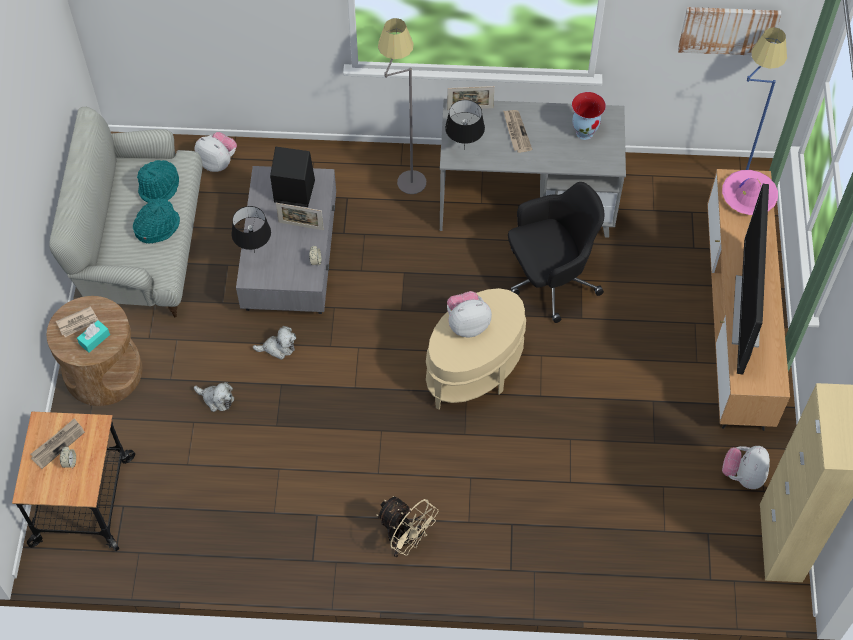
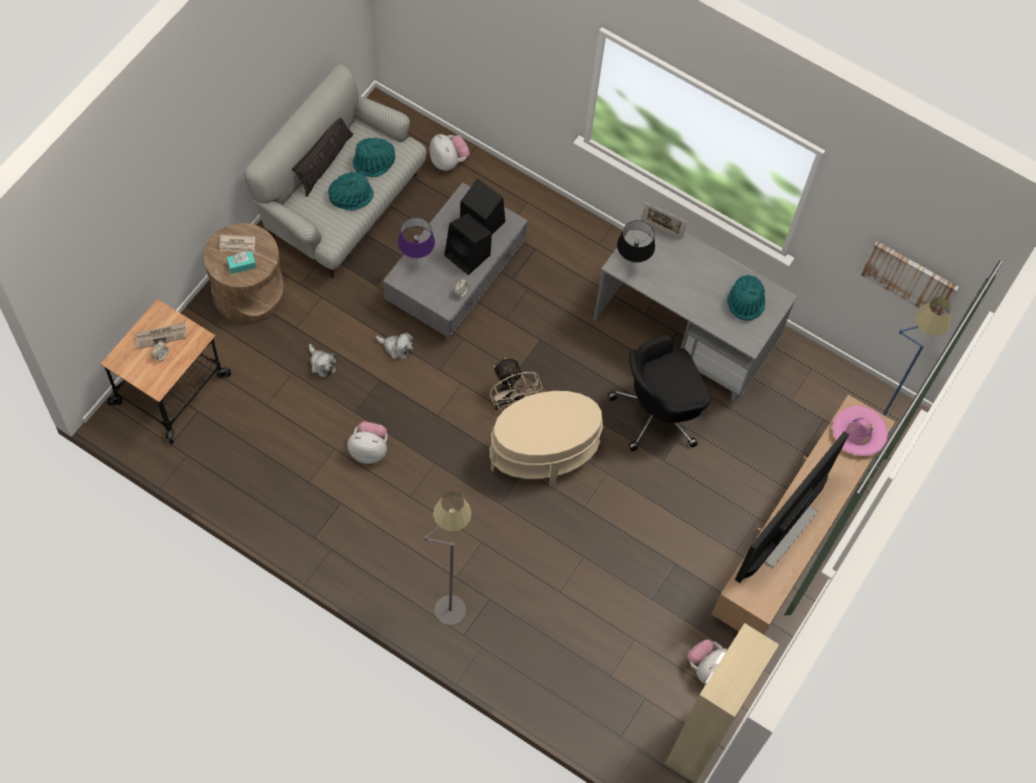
camera: 25 degrees right, 5 degrees up
black table lamp [231,206,271,252] -> purple table lamp [398,217,435,259]
picture frame [276,203,324,230] -> black speaker [444,213,492,275]
beige fan [376,496,439,557] -> beige fan moved to [490,357,543,410]
grey floor lamp [378,18,426,194] -> grey floor lamp moved to [424,491,472,625]
plush toy [447,291,492,337] -> plush toy moved to [347,421,388,464]
newspaper [503,110,532,153] -> none
black office chair [508,182,604,323] -> black office chair turned 150 degrees clockwise [608,335,711,451]
vase [572,92,606,140] -> turquoise hat [727,275,765,321]
none -> pillow [292,118,353,197]

